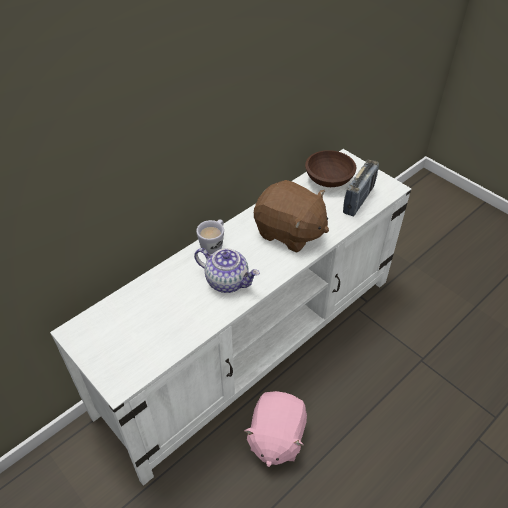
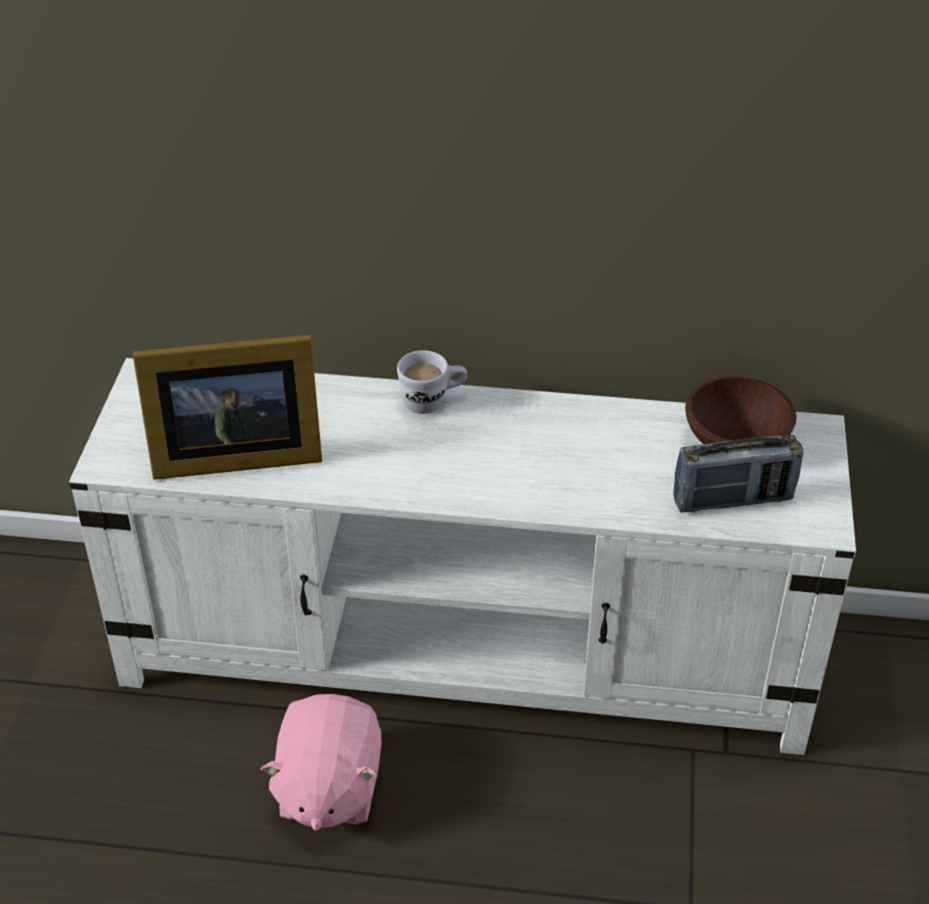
camera: 50 degrees right, 5 degrees down
teapot [194,248,260,293] -> none
pink plush toy [244,391,307,467] -> pink plush toy turned 60 degrees counterclockwise [261,694,381,831]
brown plush toy [254,180,329,253] -> none
none -> picture frame [132,335,322,480]

